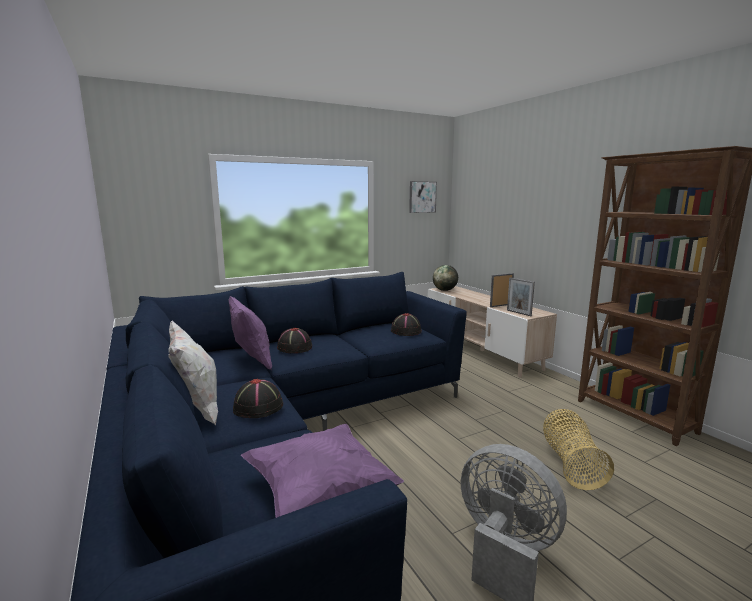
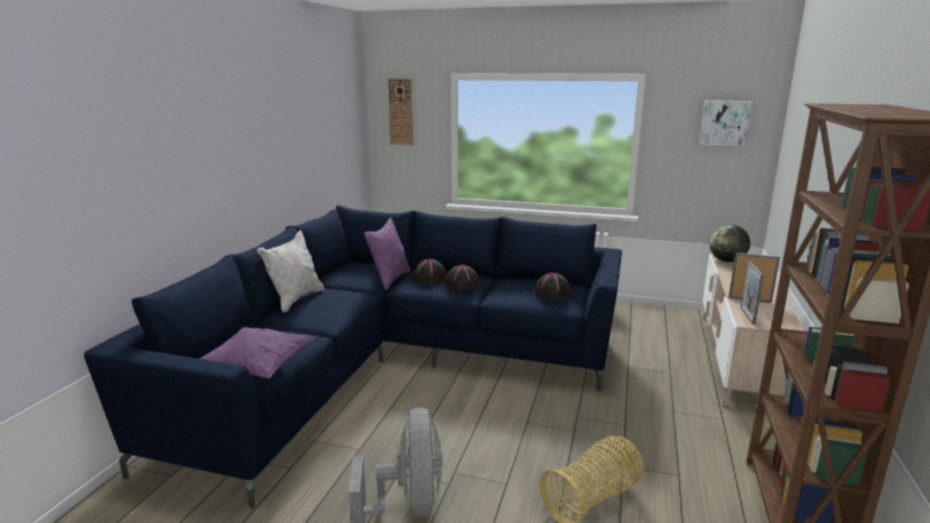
camera: 45 degrees right, 5 degrees up
black hat [233,379,283,418] -> black hat moved to [445,264,479,291]
none -> wall clock [388,78,413,145]

